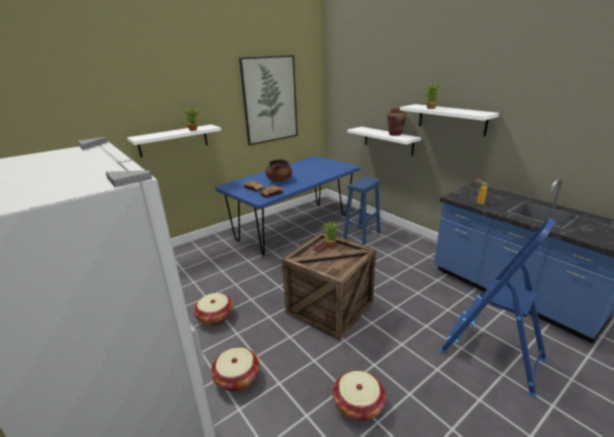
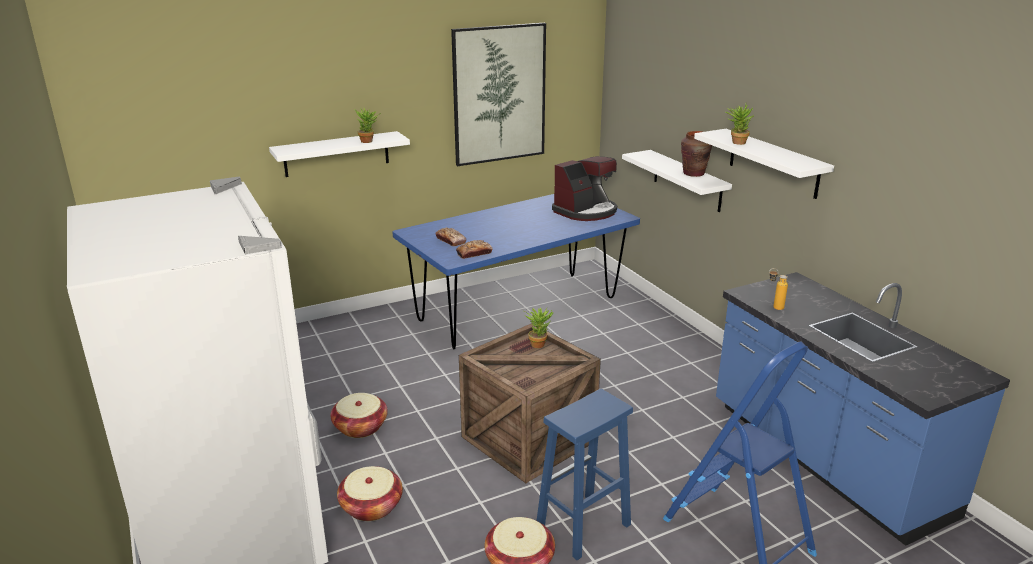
camera: 10 degrees right, 0 degrees up
brown cooking pot [265,158,292,182] -> none
blue stool [344,177,381,245] -> blue stool moved to [537,389,633,560]
none -> coffee machine [552,156,617,221]

